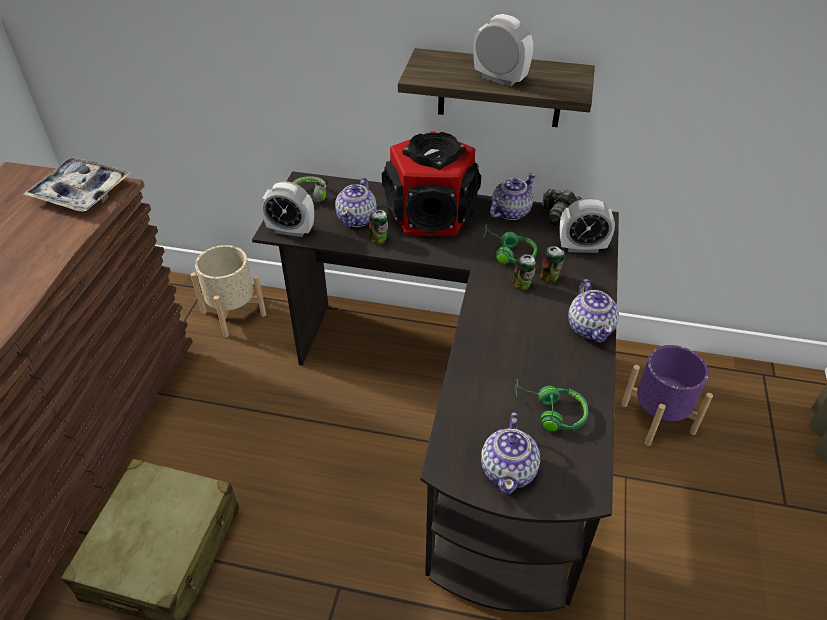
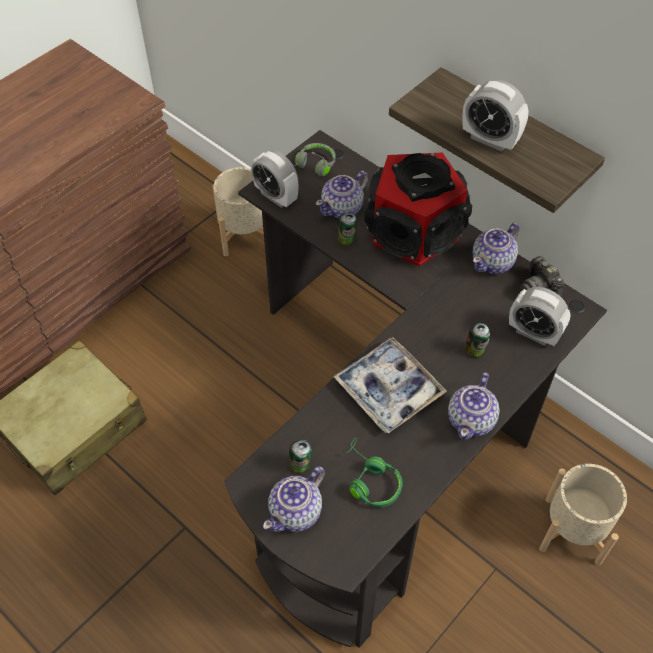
camera: 30 degrees right, 10 degrees up
tray [23,157,131,212] -> tray moved to [333,337,447,433]
alarm clock [473,14,533,87] -> alarm clock turned 150 degrees clockwise [462,80,528,152]
green headphones [483,224,537,264] -> none
teapot [490,173,536,220] -> teapot turned 150 degrees clockwise [472,223,520,274]
can [512,254,536,290] -> can moved to [289,439,312,473]
purple planter [621,345,713,446] -> beige planter [539,464,627,566]

